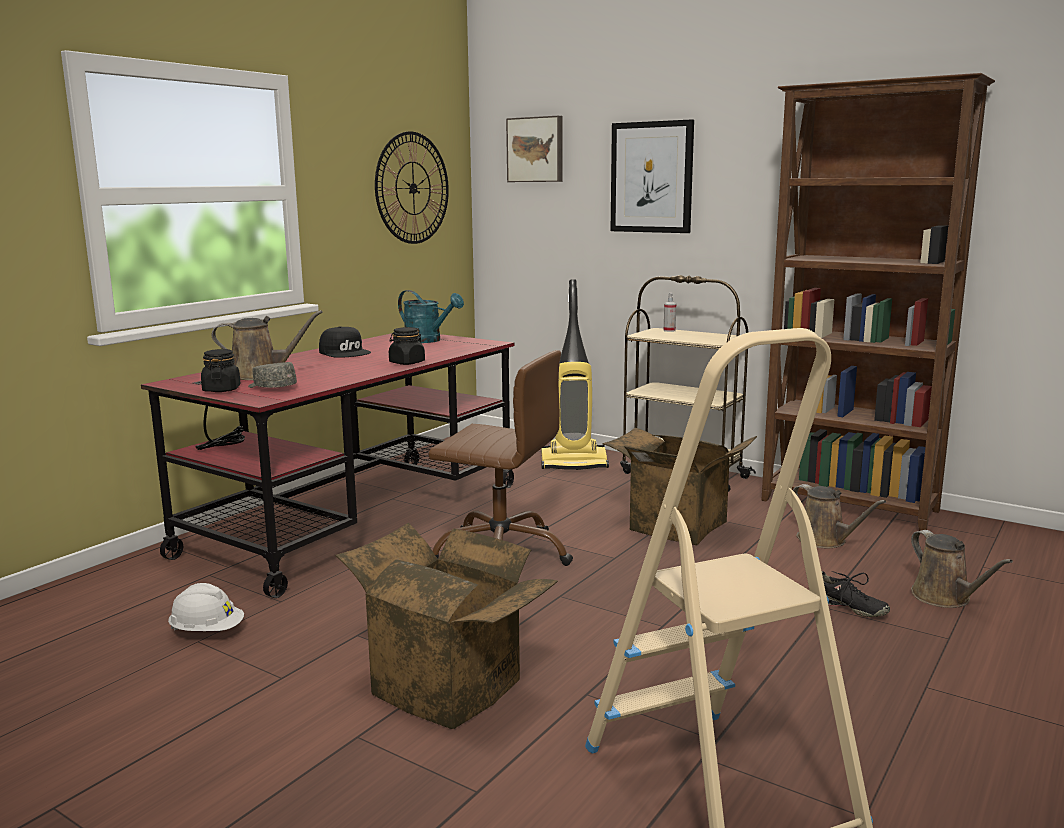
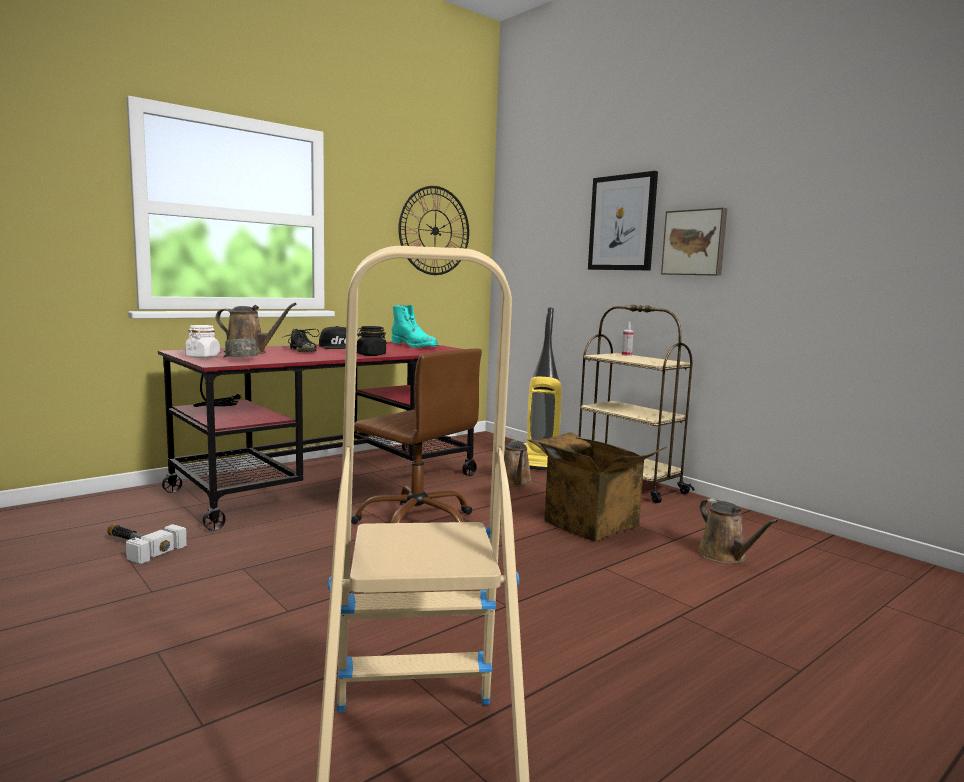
camera: 15 degrees right, 5 degrees down
white hard hat [168,583,244,631] -> hammer [107,524,187,565]
black jar [201,349,241,392] -> white jar [185,325,220,358]
cardboard box [336,522,558,729] -> none
turquoise watering can [398,290,464,343] -> turquoise boot [392,305,438,348]
picture [506,116,562,182] -> picture moved to [661,208,727,276]
brown bookcase [761,73,995,531] -> none
black shoe [822,571,890,617] -> black shoe moved to [282,329,319,352]
brown watering can [911,530,1013,608] -> brown watering can moved to [504,440,532,486]

